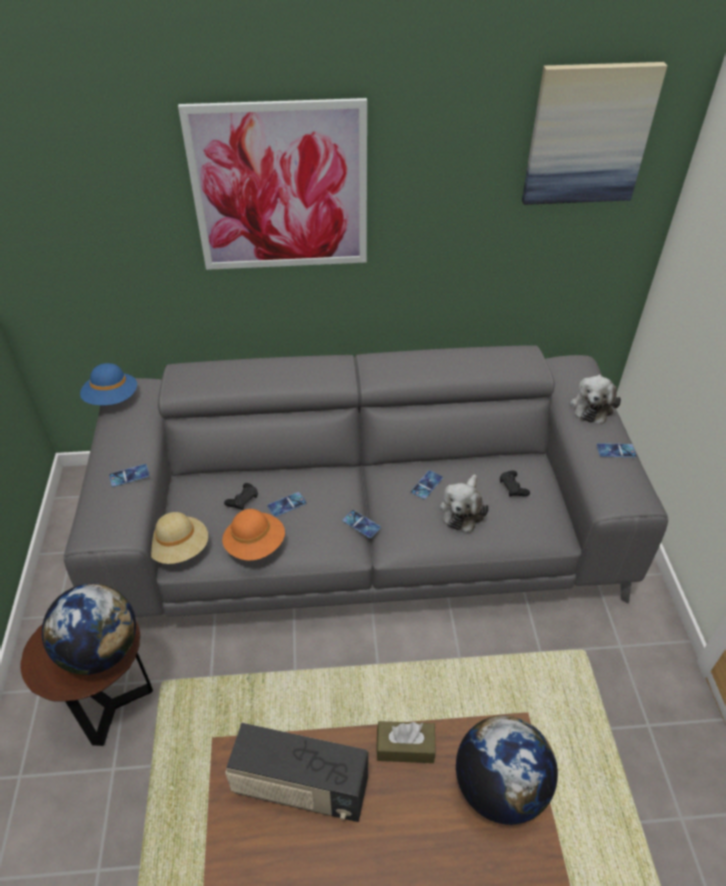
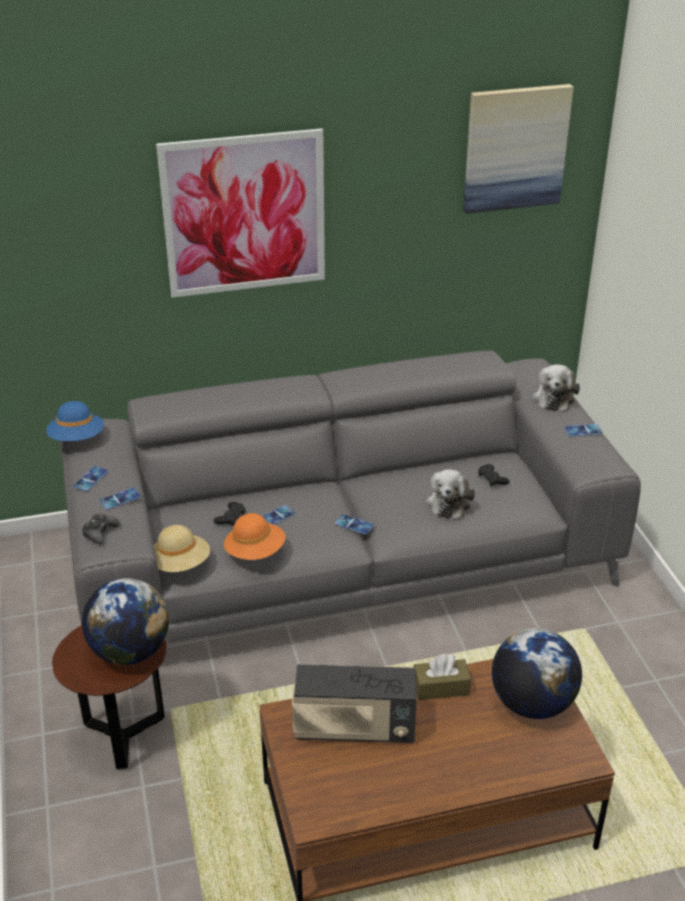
camera: 10 degrees left, 10 degrees down
phone [411,470,443,499] -> phone moved to [73,466,108,491]
none -> black game controller [82,513,120,544]

